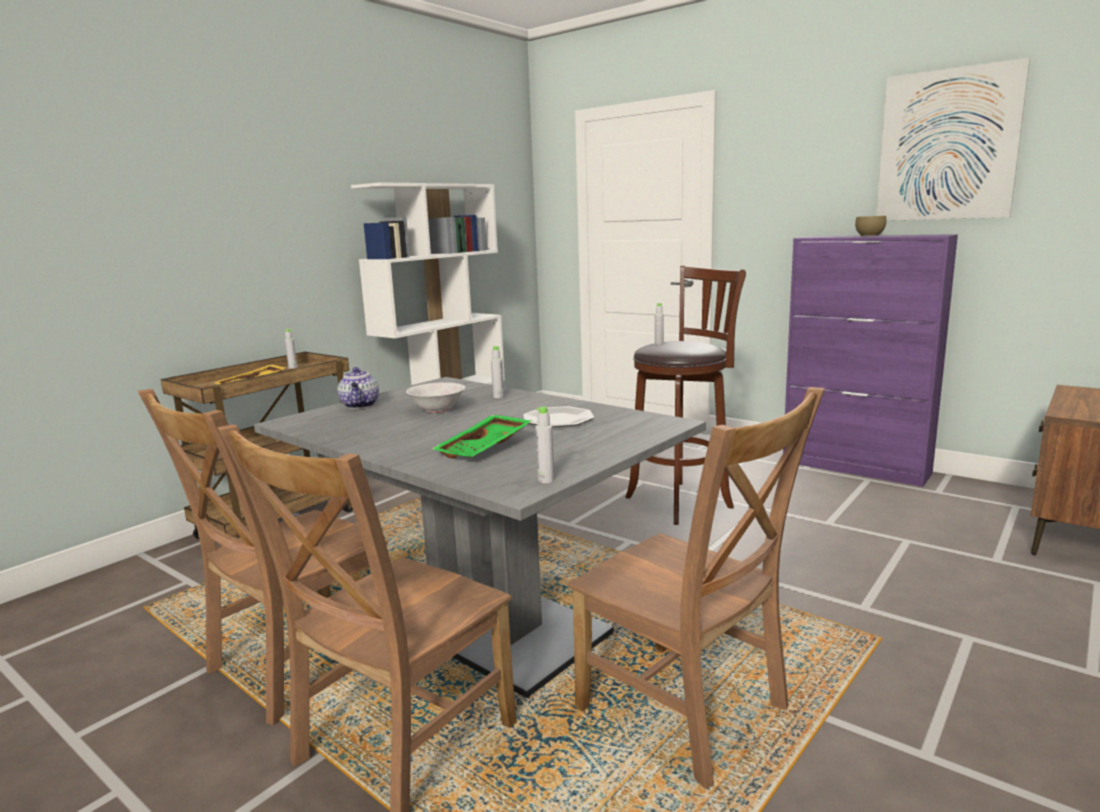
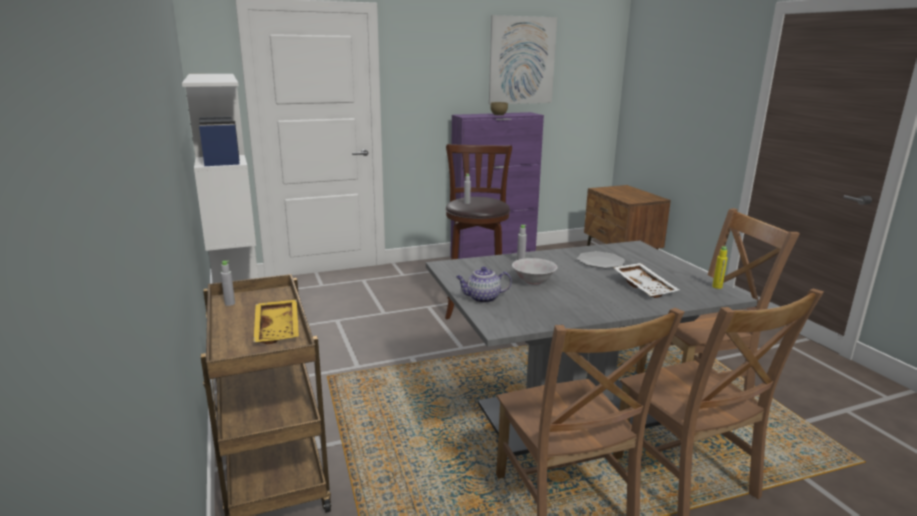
camera: 60 degrees left, 5 degrees up
teapot [337,367,379,409] -> teapot turned 150 degrees clockwise [456,267,512,303]
green tray [432,415,532,459] -> white tray [613,263,679,298]
grey bottle [536,406,554,483] -> yellow bottle [712,246,728,289]

